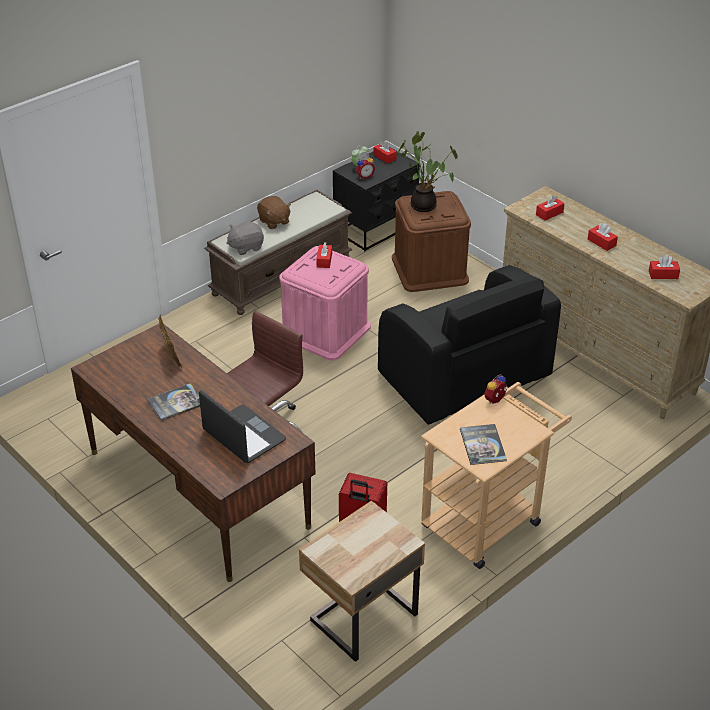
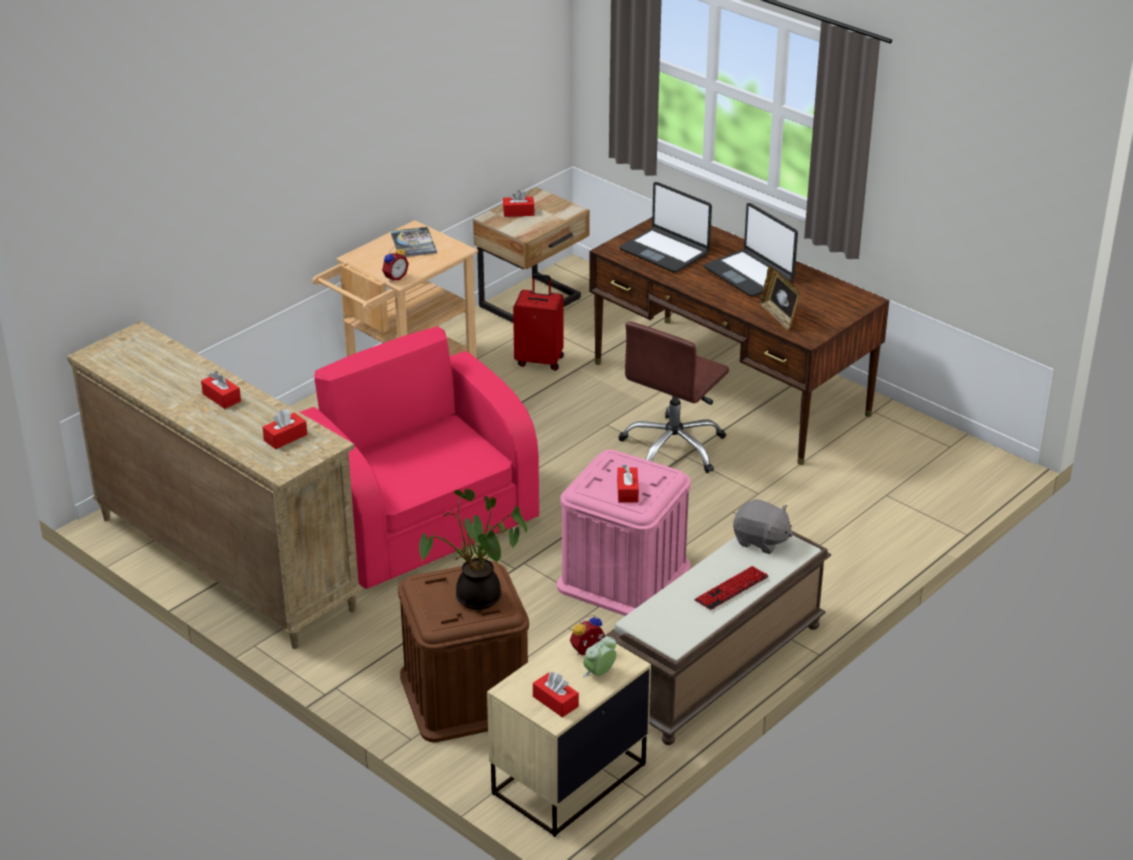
camera: 175 degrees right, 5 degrees down
book [147,383,200,421] -> laptop [704,203,798,297]
grey plush toy [227,221,264,255] -> grey plush toy turned 60 degrees clockwise [733,499,793,554]
brown plush toy [257,196,291,229] -> keyboard [694,566,768,610]
black nightstand [333,149,420,251] -> beige nightstand [487,631,651,837]
black armchair [378,265,561,425] -> pink armchair [300,326,539,589]
red tissue box [649,255,680,279] -> red tissue box moved to [503,190,535,217]

